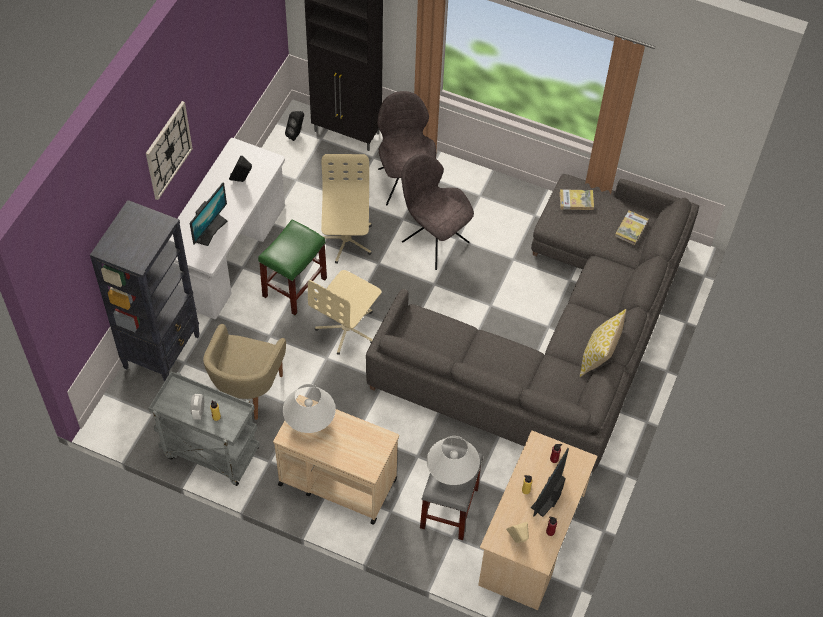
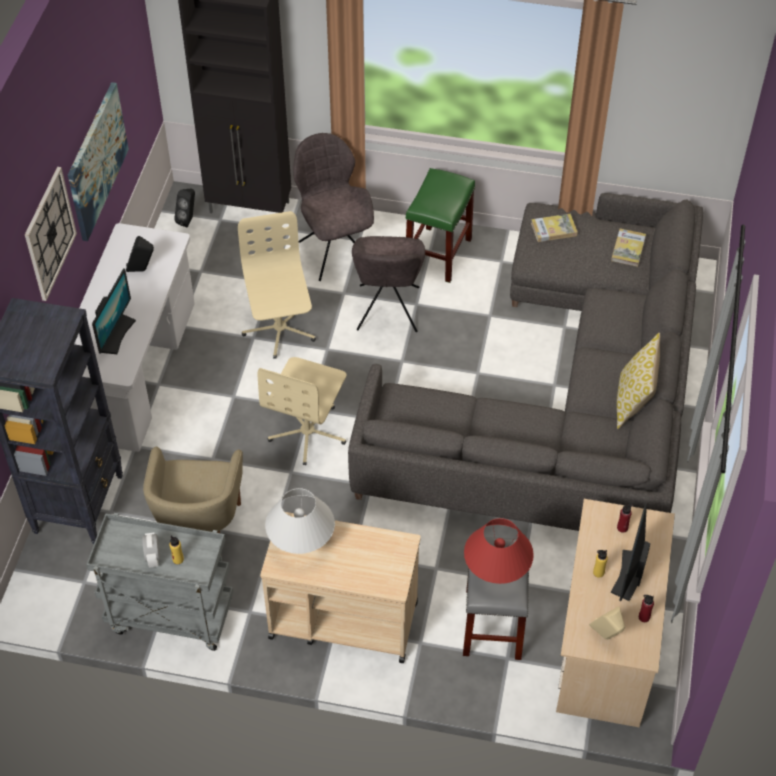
camera: 10 degrees left, 5 degrees down
green stool [258,220,327,315] -> green stool moved to [406,168,475,283]
grey chair [401,154,474,270] -> grey chair turned 120 degrees counterclockwise [352,236,425,332]
white table lamp [427,436,480,485] -> red table lamp [464,518,534,584]
none -> picture [68,82,129,241]

